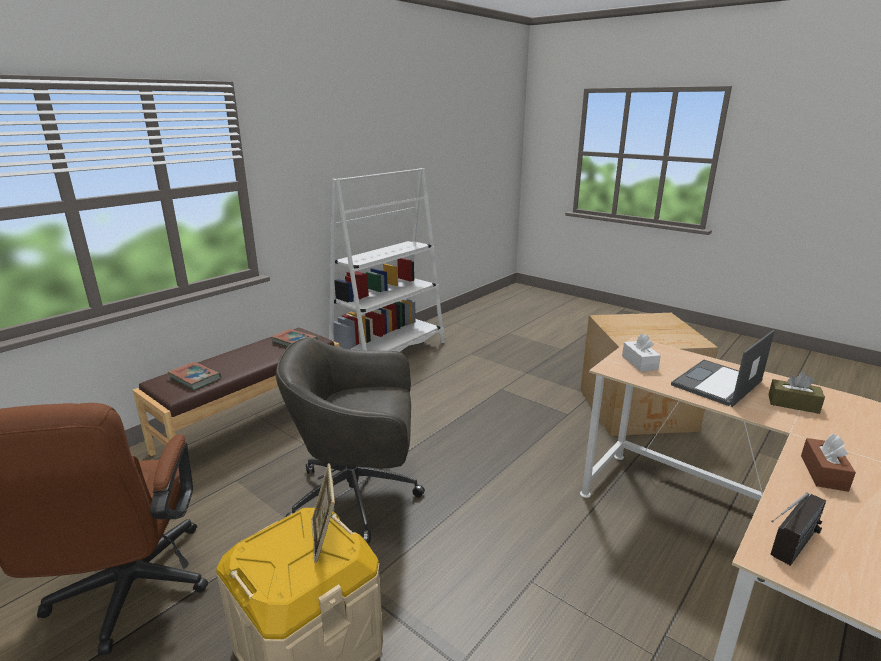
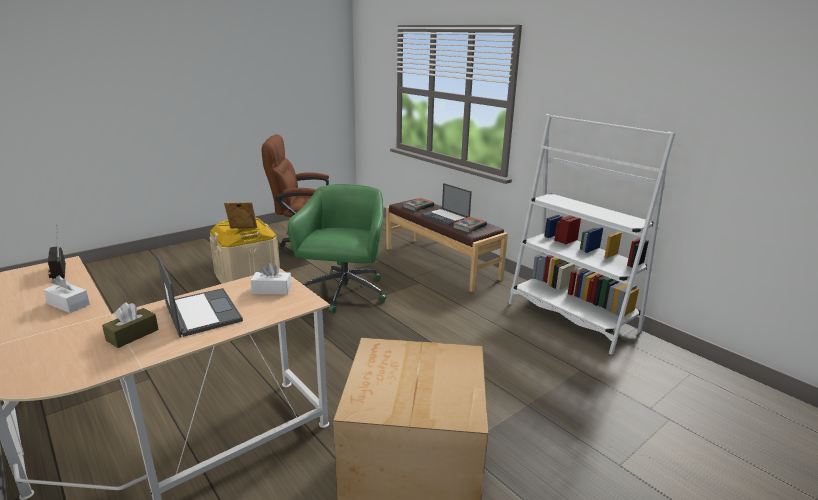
camera: 100 degrees right, 0 degrees up
grey office chair [276,338,425,543] -> green office chair [288,184,386,313]
brown tissue box [801,433,856,492] -> white tissue box [43,276,90,313]
none -> laptop [421,183,472,226]

